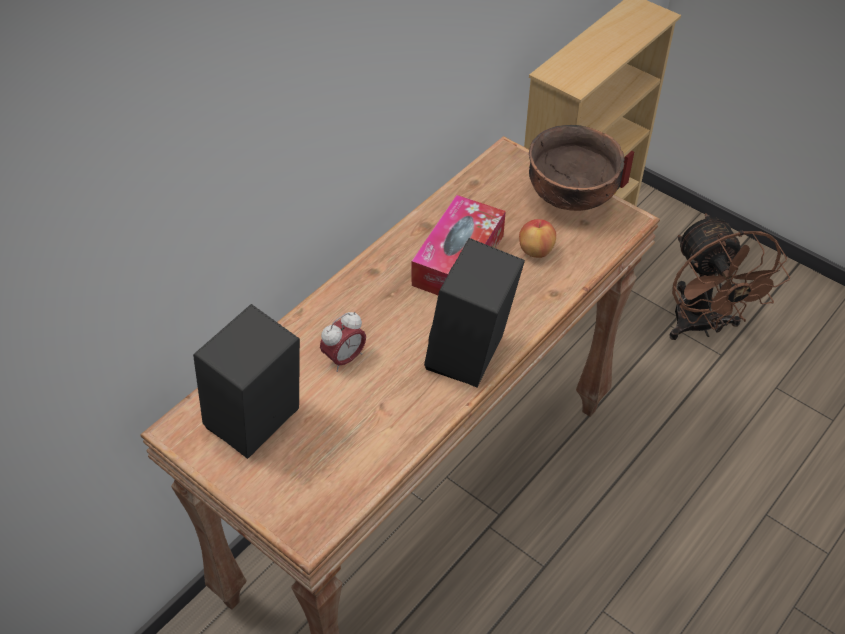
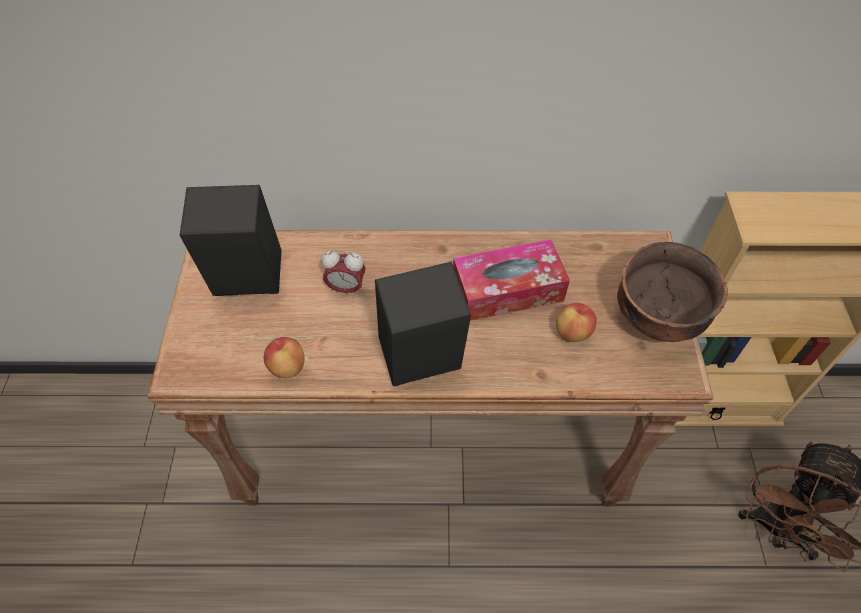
camera: 50 degrees right, 5 degrees up
none -> apple [264,337,305,378]

